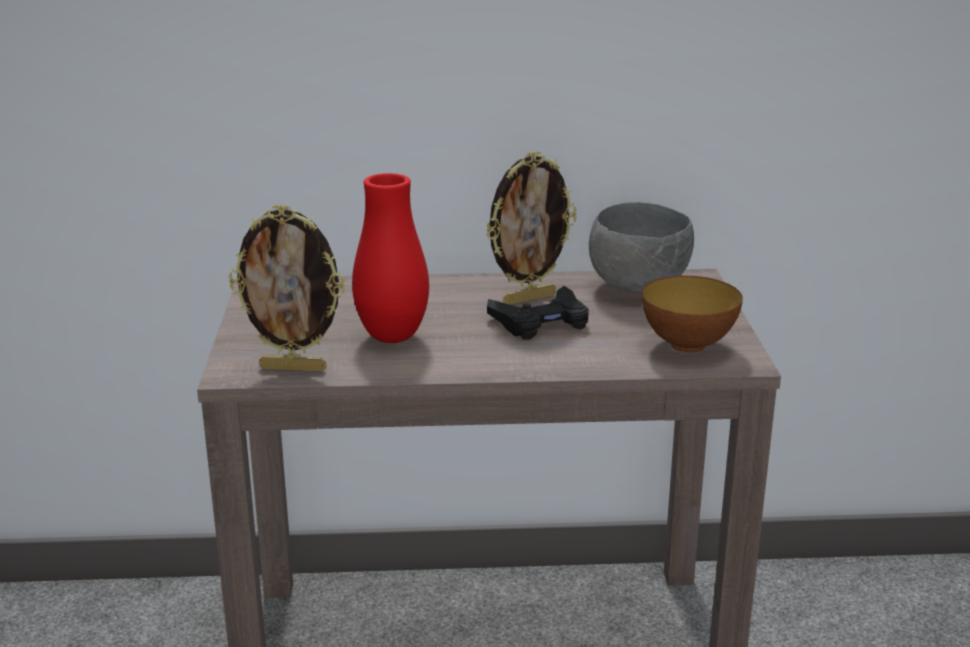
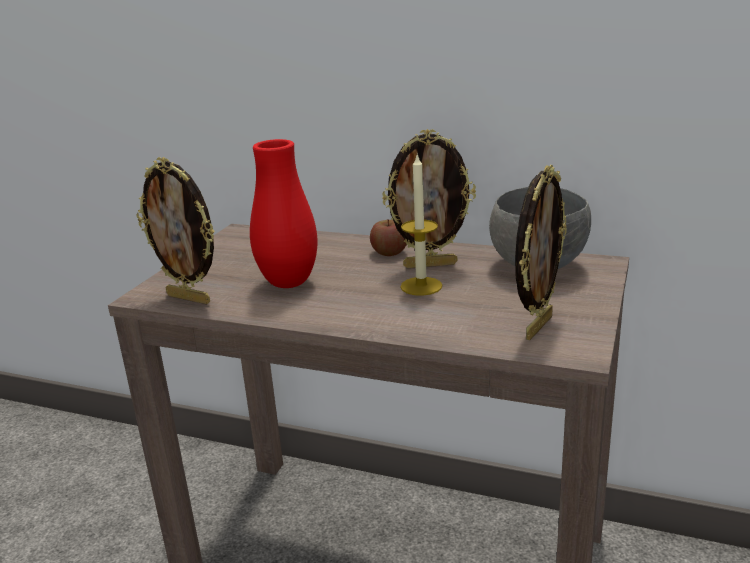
camera: 25 degrees right, 0 degrees up
black game controller [487,286,589,339] -> candle [400,154,442,296]
bowl [642,276,743,353] -> picture frame [515,165,567,340]
none -> apple [370,219,407,256]

